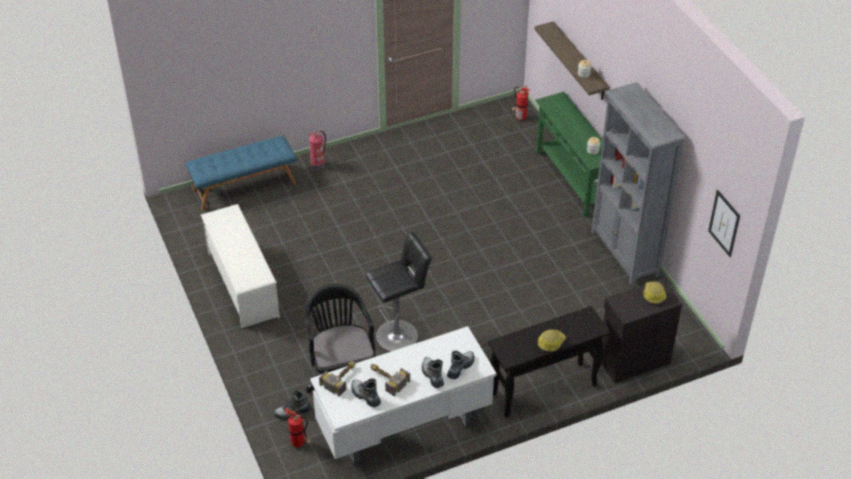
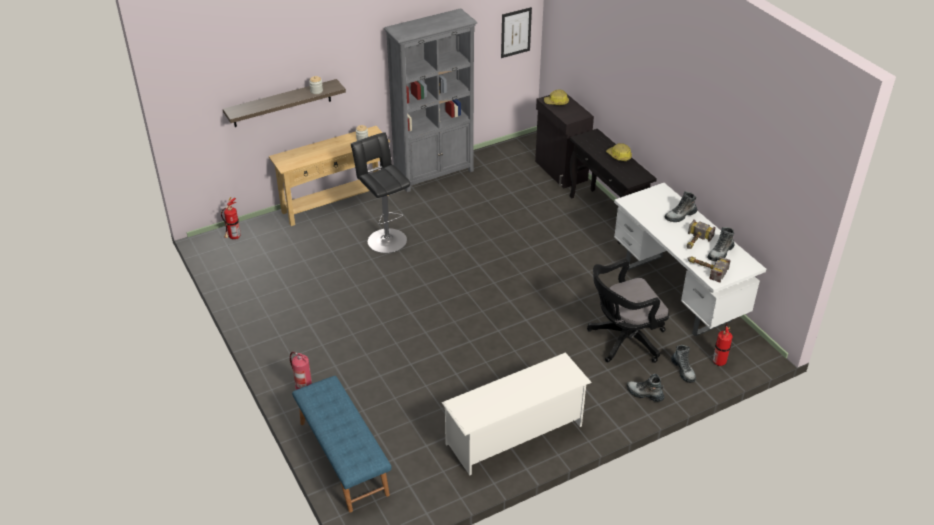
camera: 95 degrees left, 5 degrees down
black stool [365,232,432,351] -> black stool moved to [351,132,411,253]
boot [447,351,475,379] -> boot moved to [627,374,664,402]
green console table [535,92,603,217] -> beige console table [269,126,390,226]

